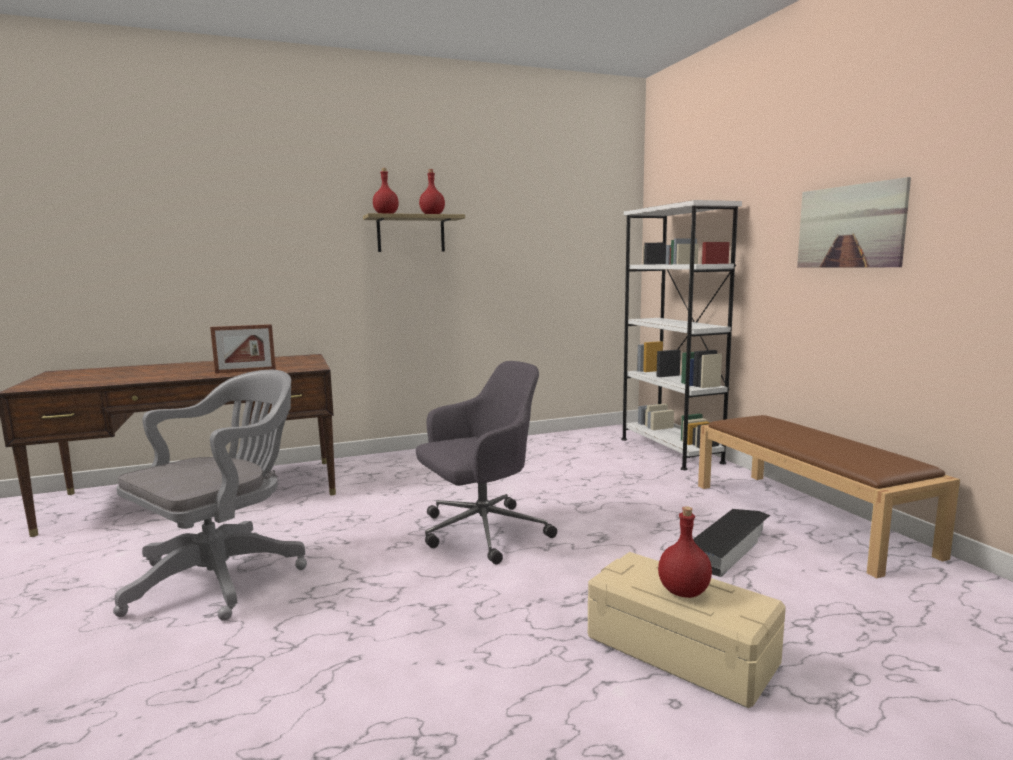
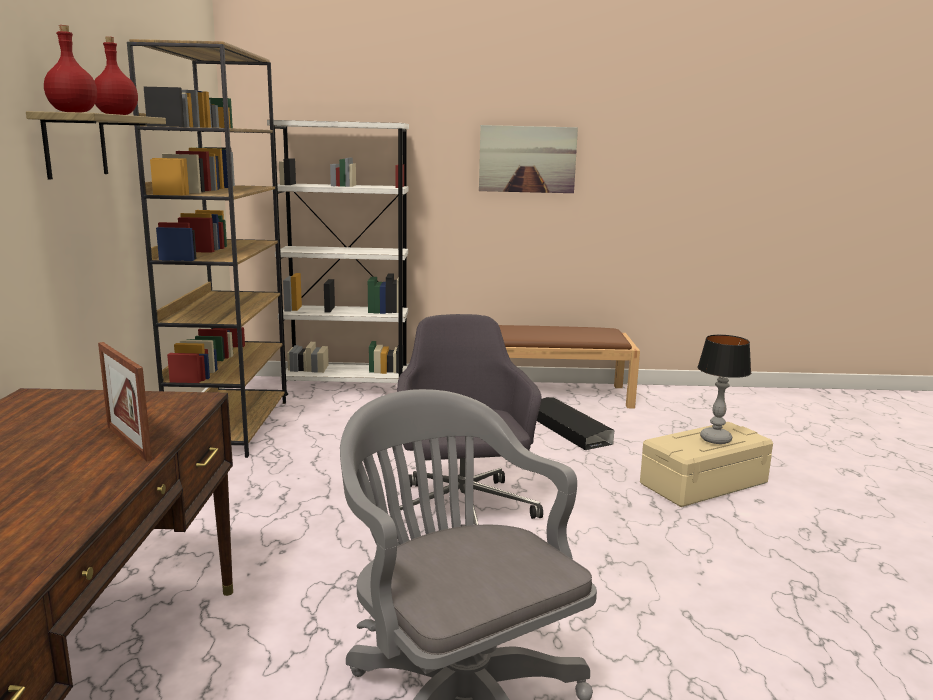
camera: 70 degrees left, 5 degrees up
picture frame [210,324,276,374] -> picture frame turned 135 degrees clockwise [98,342,152,461]
red bottle [658,506,712,598] -> table lamp [697,335,751,444]
none -> brown bookcase [127,39,286,458]

